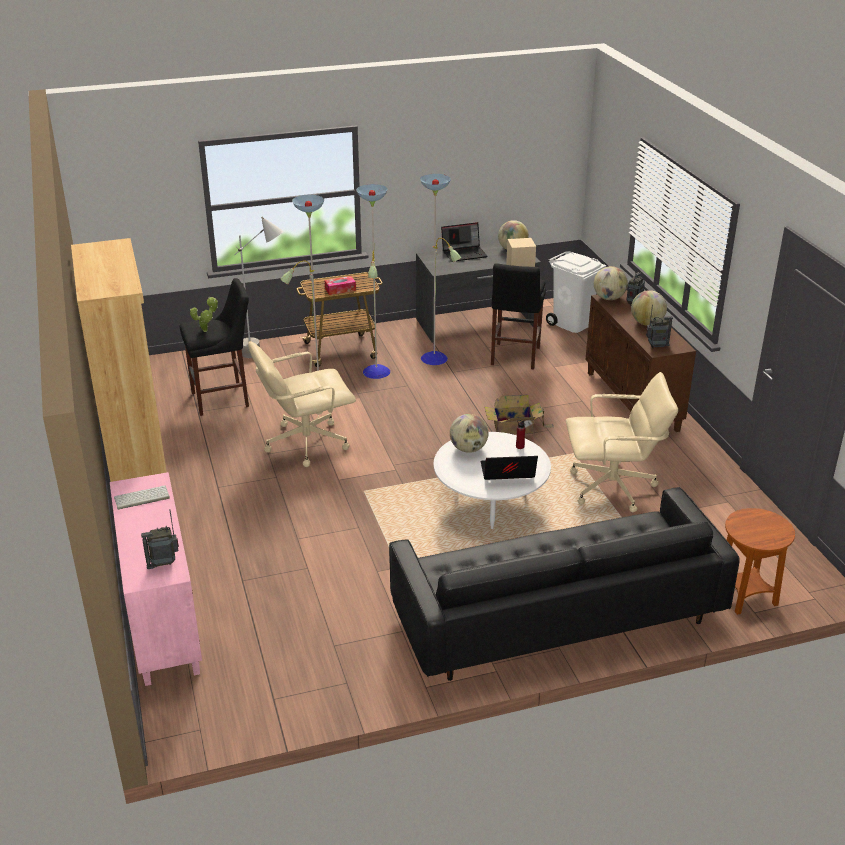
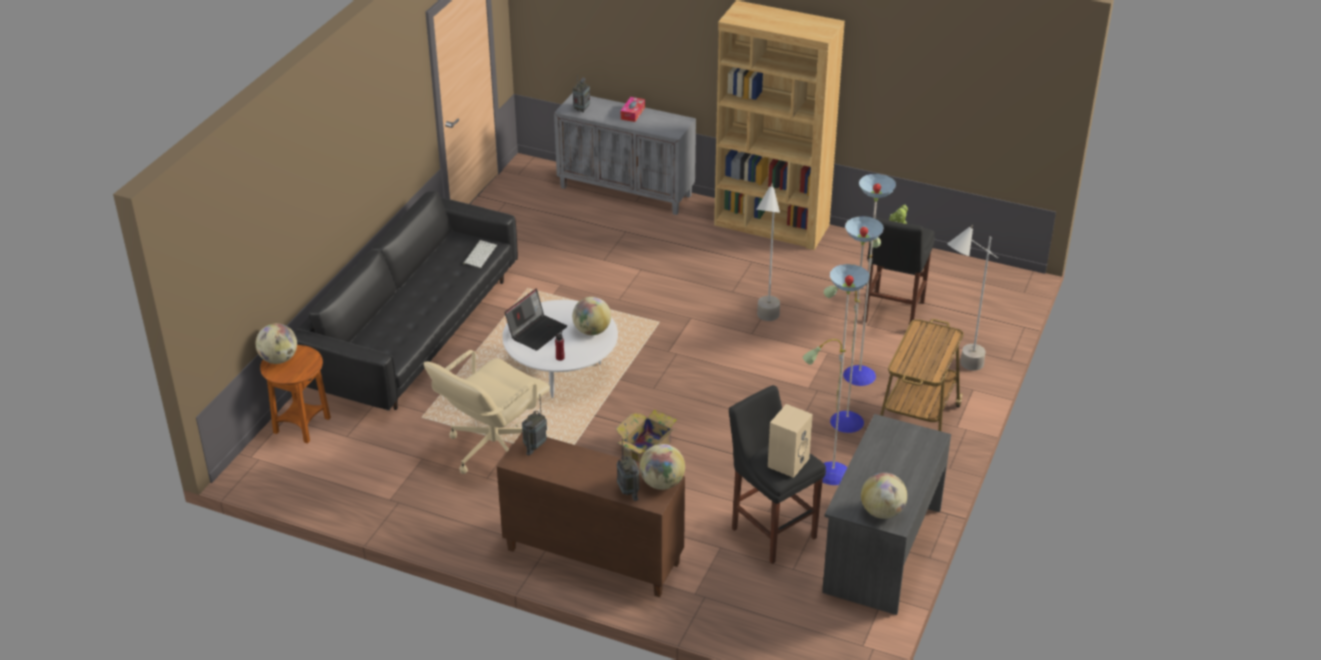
camera: 130 degrees right, 5 degrees up
pink cabinet [110,472,202,686] -> grey cabinet [554,93,696,215]
keyboard [114,485,170,510] -> keyboard moved to [463,240,497,268]
beige office chair [248,341,356,467] -> grey floor lamp [756,183,780,321]
tissue box [325,276,356,295] -> tissue box moved to [621,97,645,122]
laptop [441,222,487,262] -> none
white trash can [546,251,606,333] -> none
globe [631,290,667,326] -> globe moved to [256,323,297,364]

